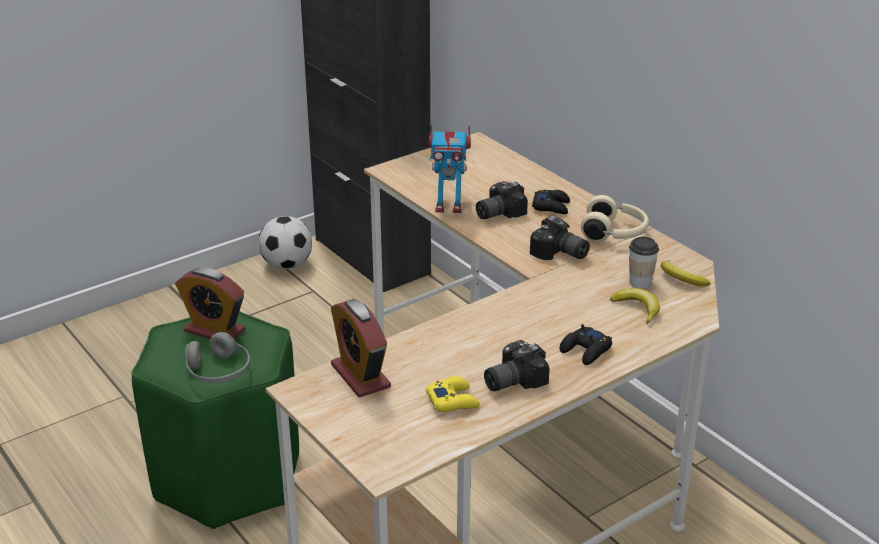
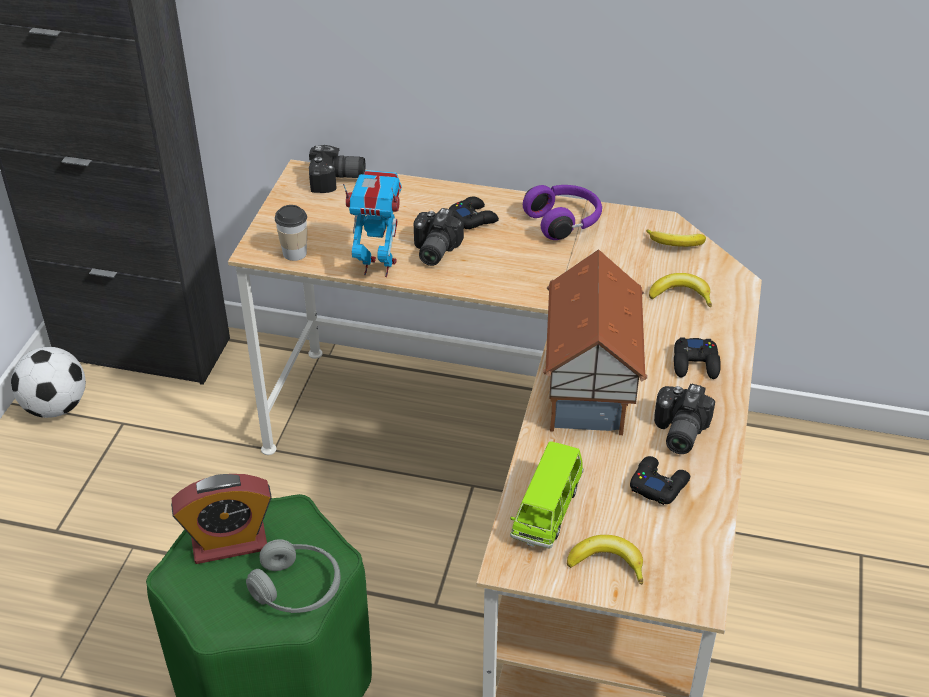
camera: 40 degrees left, 10 degrees up
alarm clock [331,299,391,398] -> green toy car [510,441,584,549]
yellow game controller [426,376,480,412] -> black game controller [630,456,690,505]
toy robot [429,113,471,213] -> toy robot turned 135 degrees counterclockwise [343,170,402,277]
camera [530,216,590,260] -> camera moved to [309,145,365,193]
beige headphones [581,195,649,242] -> purple headphones [523,185,602,240]
cup [629,237,659,289] -> cup moved to [275,205,307,261]
none -> toy house [543,249,648,435]
none -> banana [567,535,643,585]

